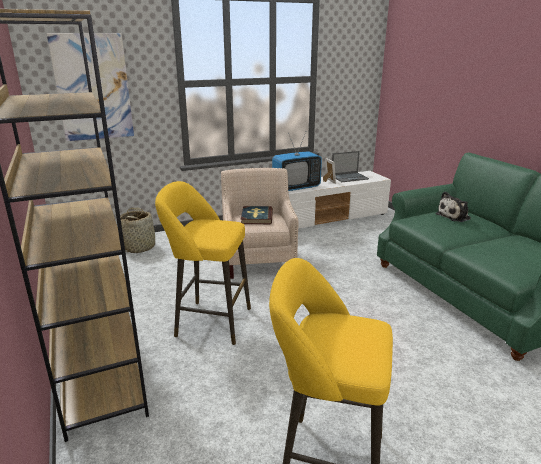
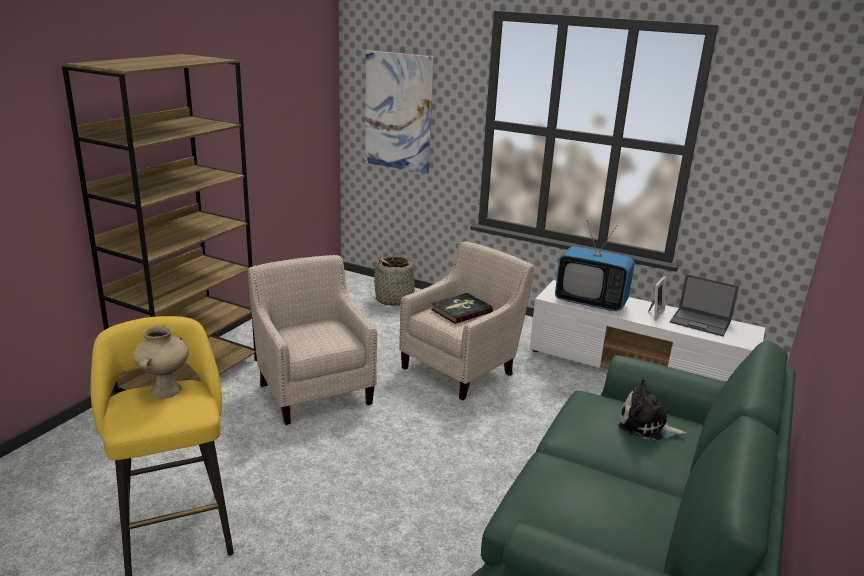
camera: 50 degrees right, 0 degrees up
yellow stool [155,181,251,345] -> beige armchair [248,255,377,425]
none -> beige vase [133,326,189,399]

